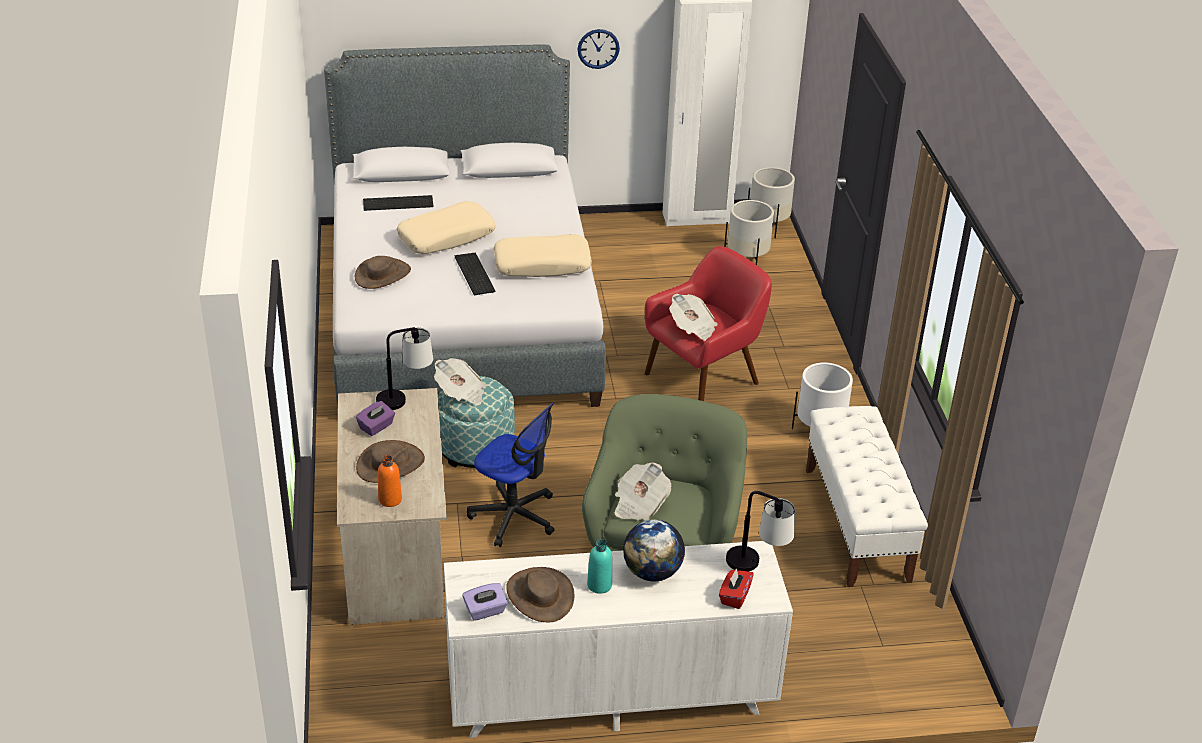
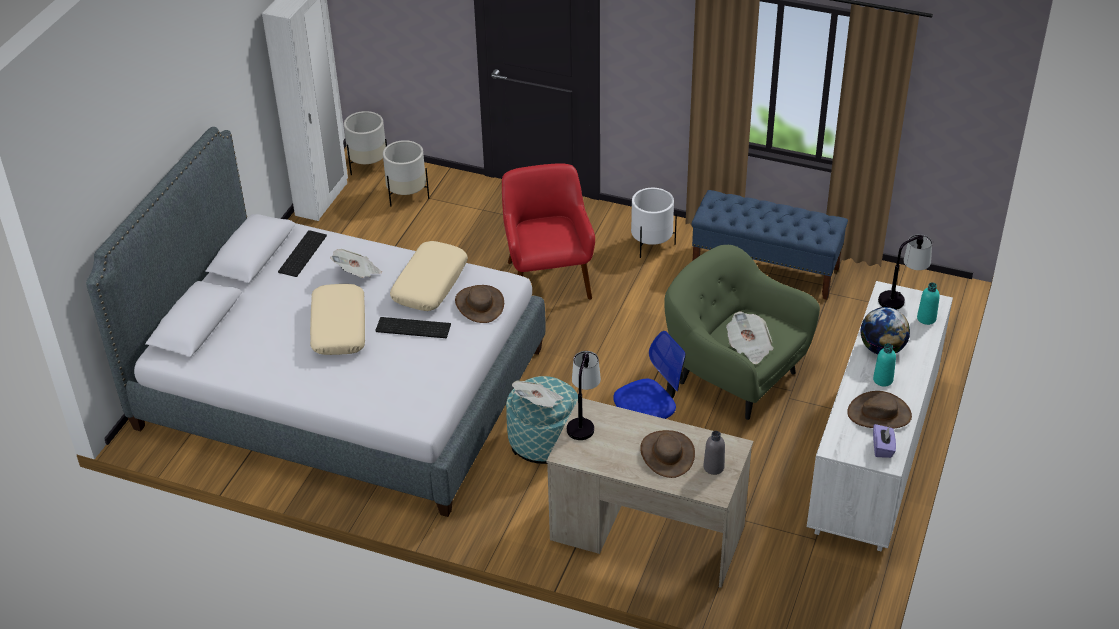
camera: 60 degrees left, 5 degrees up
brown hat [355,256,411,289] -> brown hat moved to [455,285,504,323]
purple tissue box [356,401,395,436] -> none
keyboard [363,195,433,211] -> keyboard moved to [278,230,327,277]
orange bottle [378,455,402,507] -> grey bottle [703,431,725,475]
wall clock [577,29,620,69] -> none
newspaper [669,294,717,341] -> newspaper moved to [330,249,382,278]
red tissue box [719,568,754,609] -> turquoise bottle [917,283,940,325]
white bench [806,406,928,587] -> blue bench [692,190,848,300]

